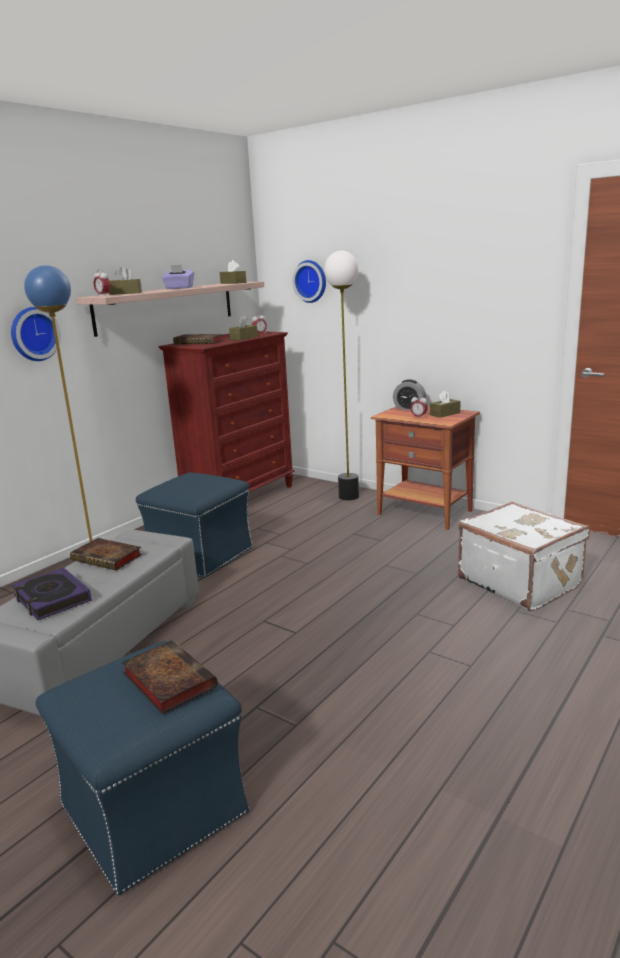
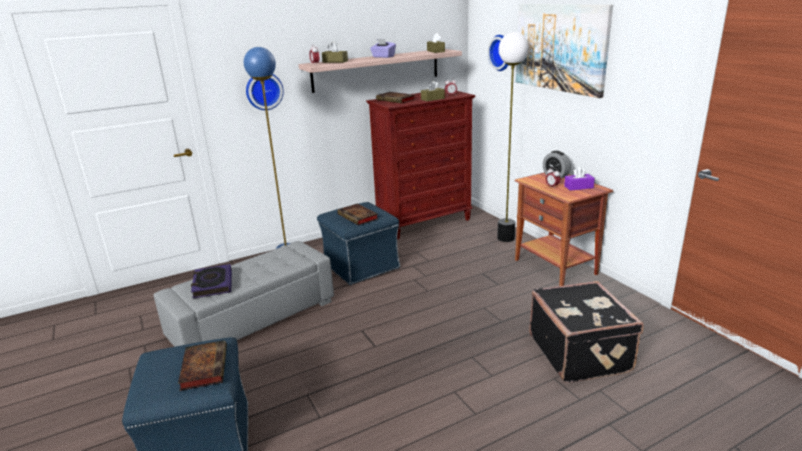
camera: 25 degrees right, 5 degrees up
book [70,538,142,570] -> book moved to [337,203,379,225]
brown tissue box [430,390,461,418] -> purple tissue box [564,166,595,191]
white suitcase [458,502,590,611] -> black suitcase [529,281,644,383]
none -> picture [516,4,613,98]

